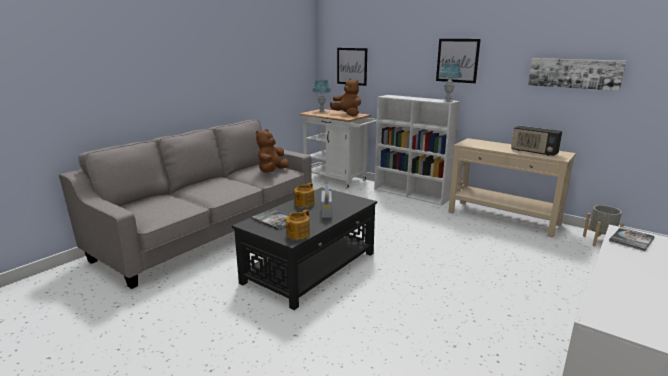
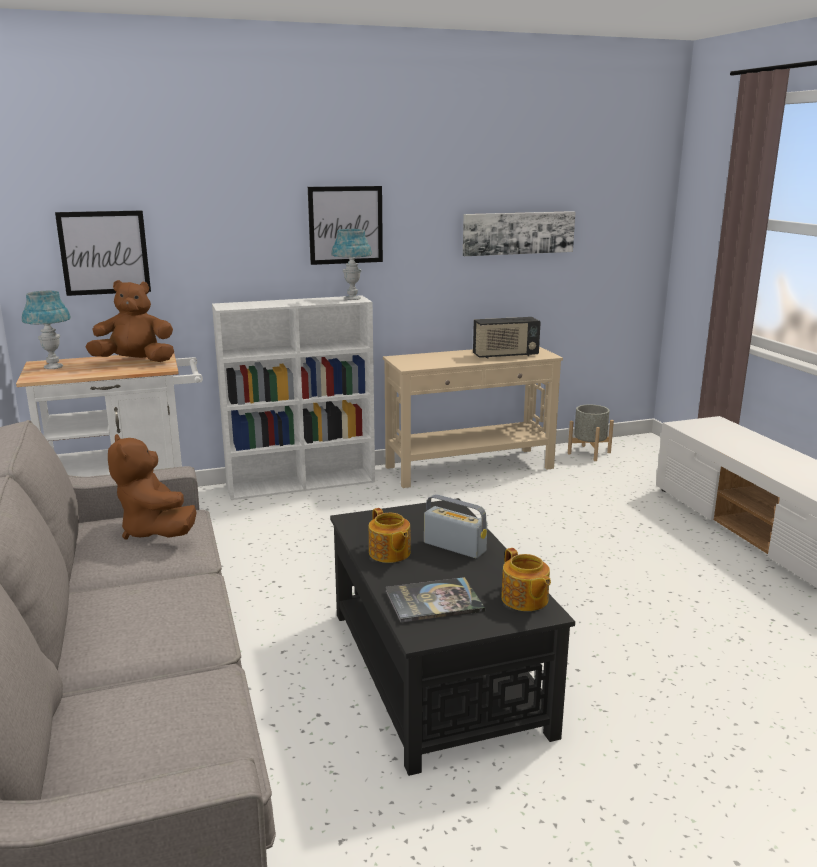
camera: 55 degrees left, 0 degrees up
book [609,227,655,251] -> none

